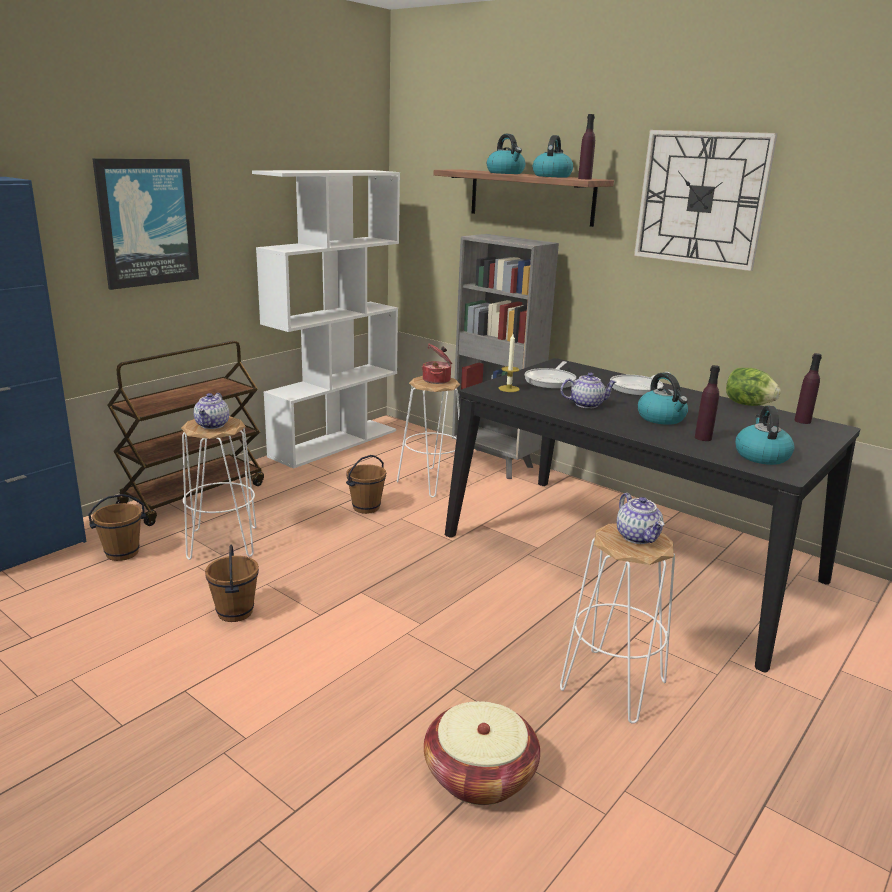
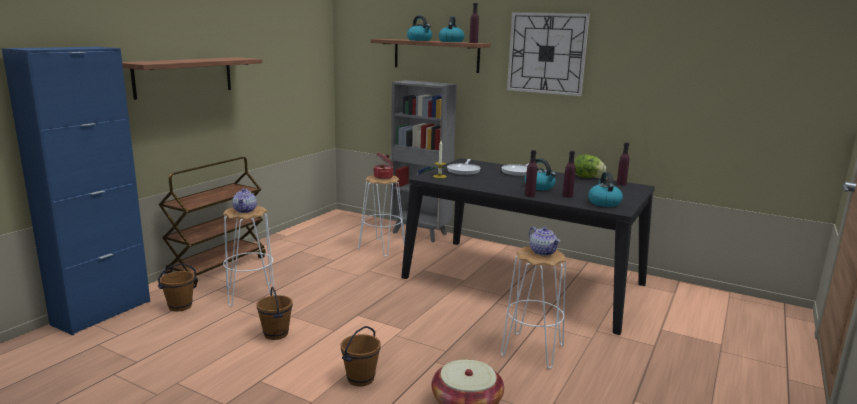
camera: 10 degrees left, 5 degrees down
picture [92,158,199,290] -> shelf [122,57,262,100]
white bookcase [252,170,400,469] -> none
brown bucket [346,455,386,514] -> brown bucket moved to [341,326,381,386]
teapot [561,372,617,408] -> none
none -> purple bottle [525,150,537,197]

